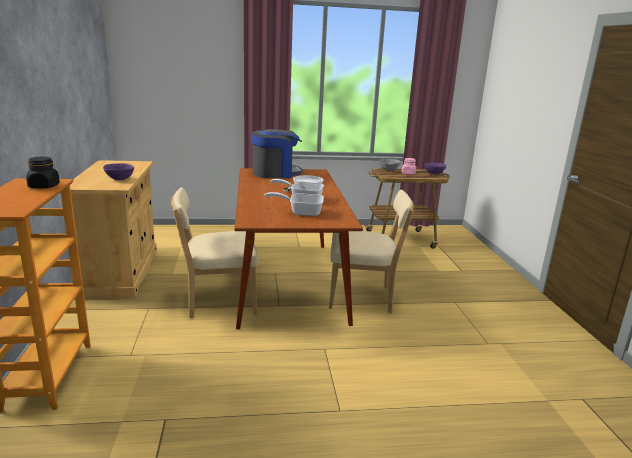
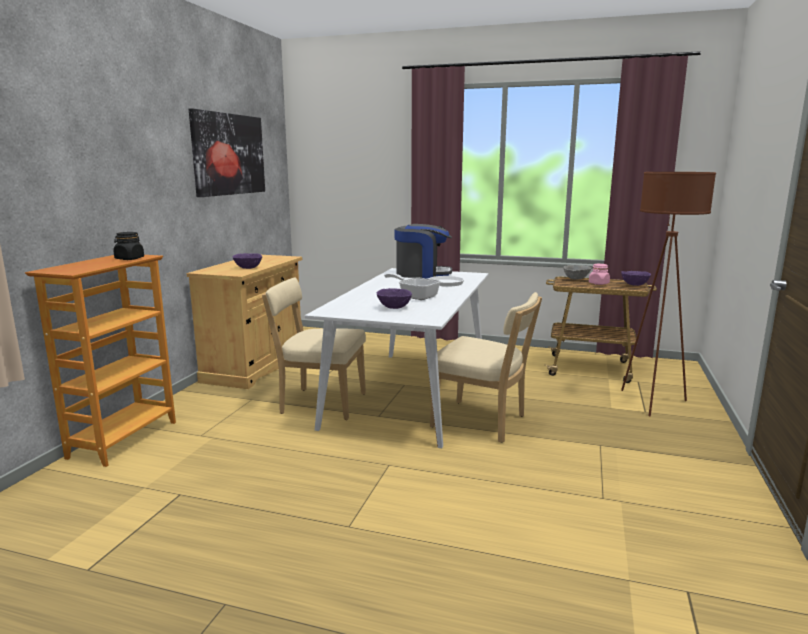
camera: 25 degrees right, 5 degrees down
brown dining table [235,168,363,329] -> white dining table [305,268,489,448]
frying pan [265,192,324,216] -> purple bowl [377,288,412,309]
none -> picture [189,108,265,197]
none -> brown floor lamp [621,172,716,416]

